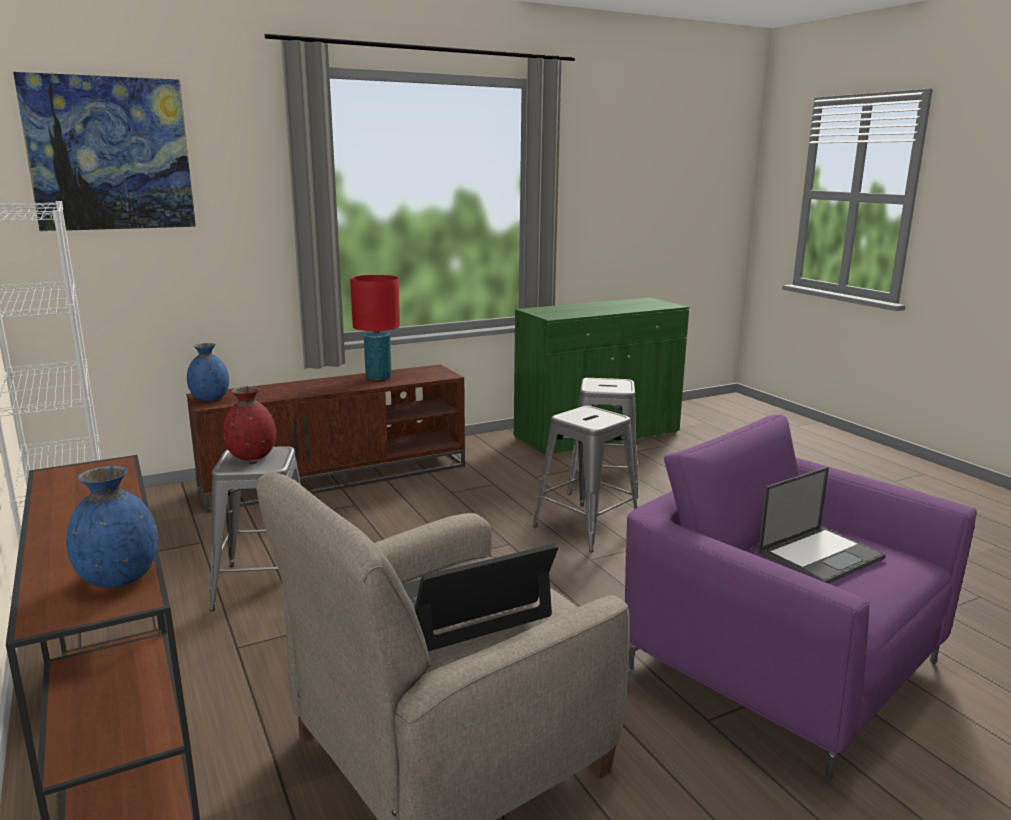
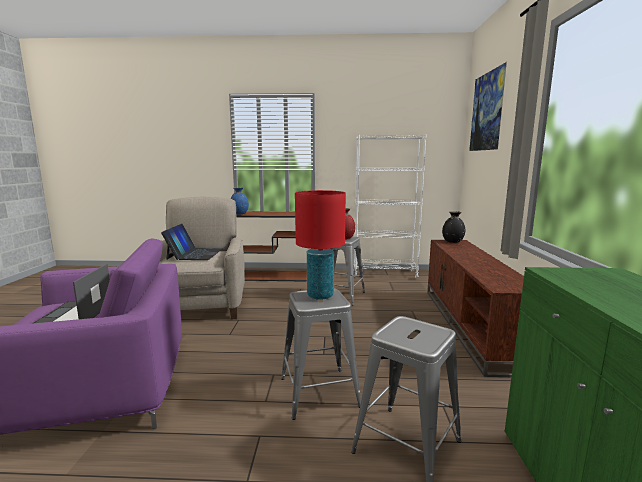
camera: 120 degrees right, 5 degrees down
blue vase [187,343,229,401] -> black vase [442,211,465,243]
red table lamp [350,275,400,380] -> red table lamp moved to [295,190,346,300]

